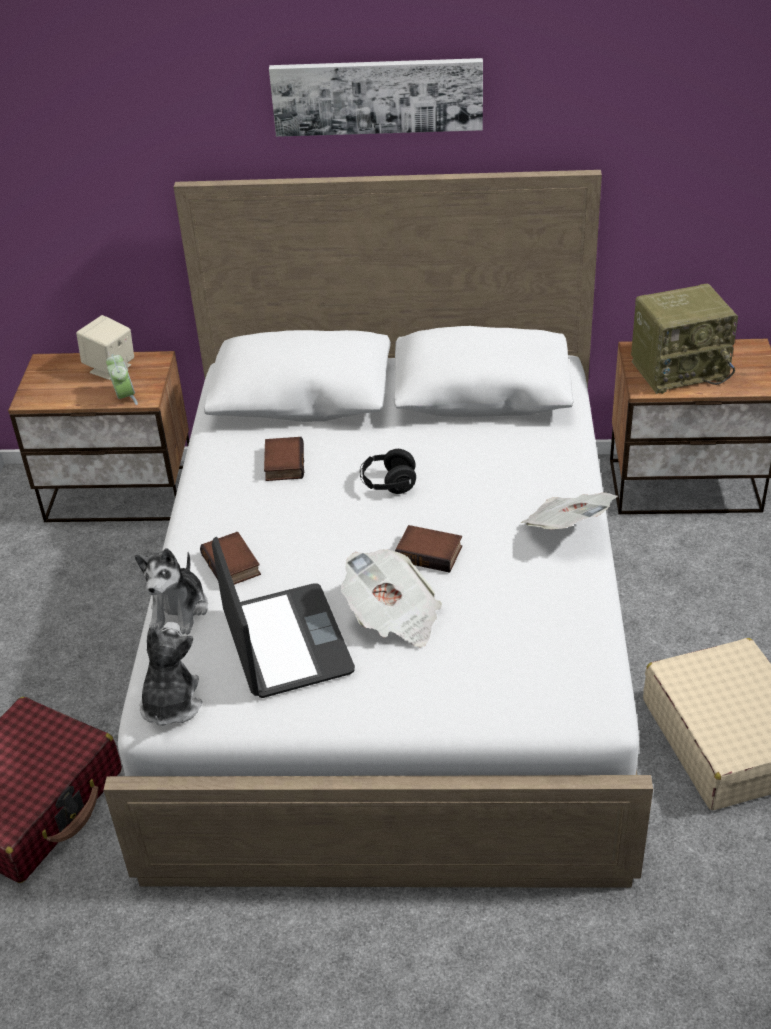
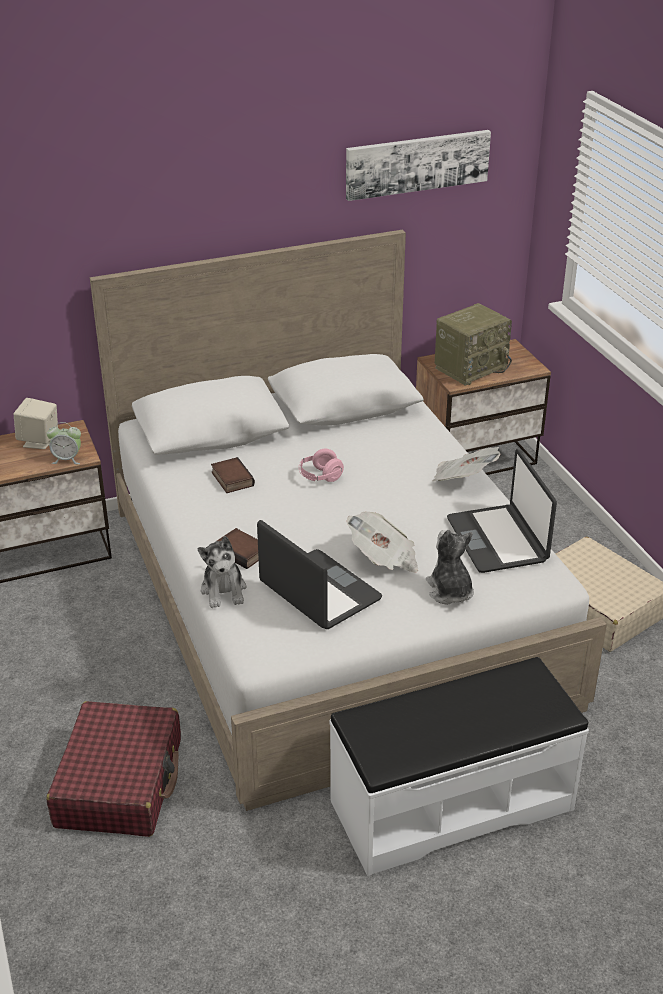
camera: 25 degrees left, 5 degrees down
alarm clock [106,354,138,405] -> alarm clock turned 135 degrees clockwise [47,422,81,464]
plush toy [140,622,202,726] -> plush toy moved to [426,530,474,605]
picture [269,58,483,137] -> picture moved to [346,130,491,201]
black headphones [360,449,416,494] -> pink headphones [299,449,344,482]
book [395,525,462,573] -> none
none -> white bench [330,657,589,876]
none -> laptop [447,449,557,573]

